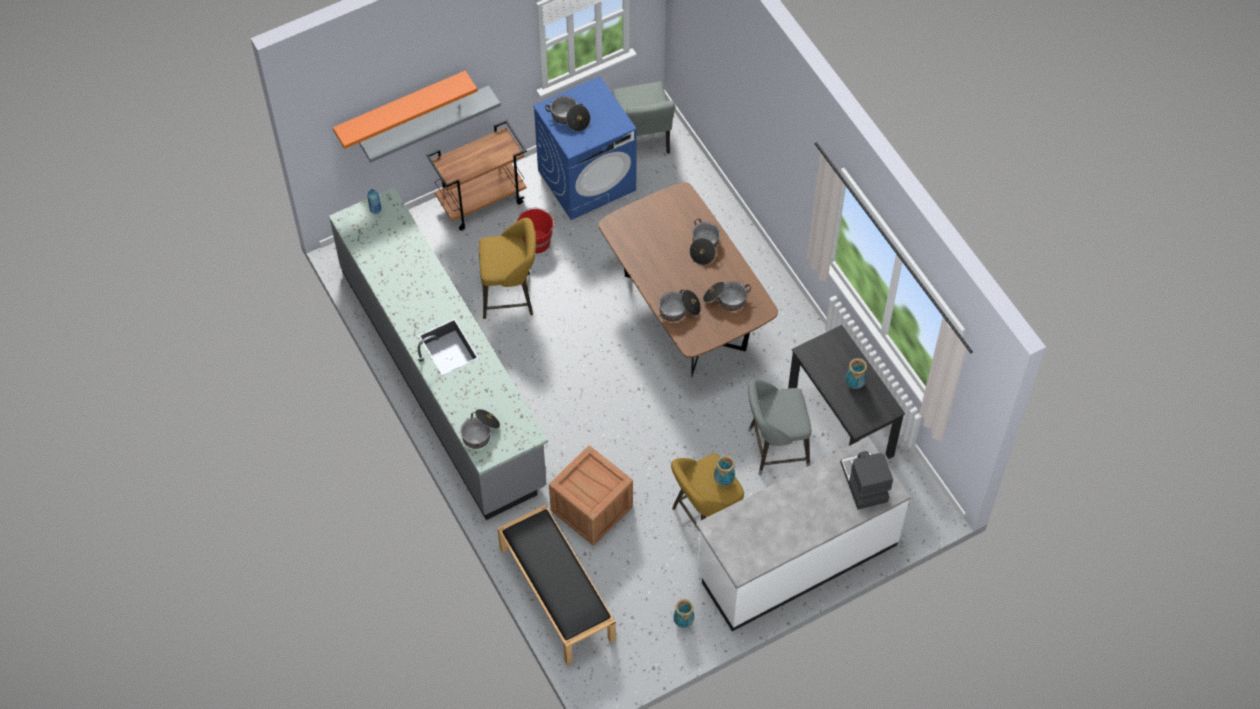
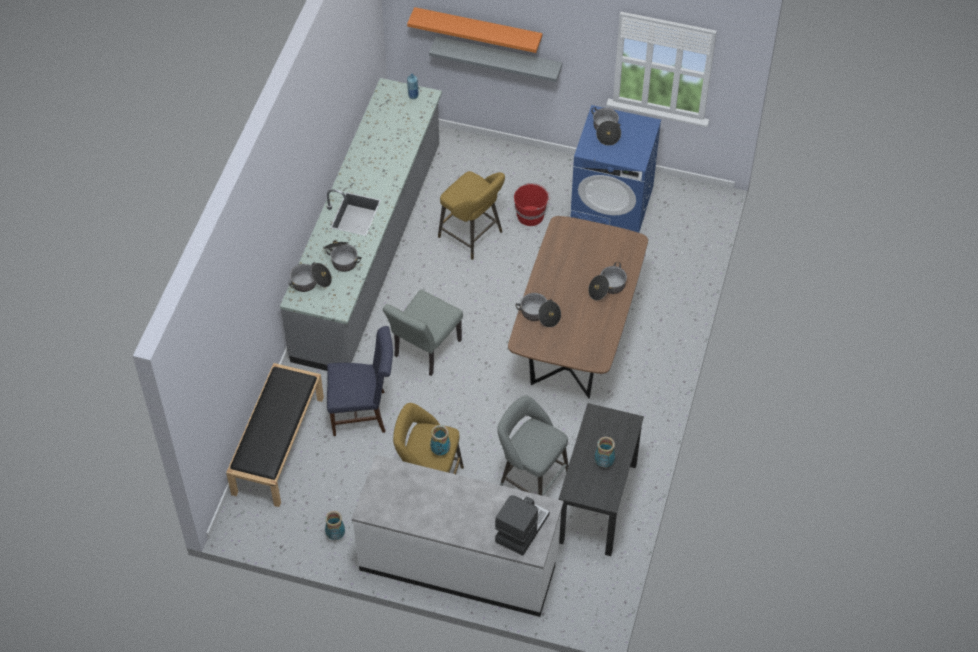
camera: 45 degrees right, 5 degrees down
brown cart [426,120,527,231] -> none
crate [549,445,633,546] -> blue chair [327,326,393,436]
grey chair [613,81,675,154] -> grey chair moved to [383,289,463,376]
cooking pot [703,281,751,311] -> cooking pot moved to [323,240,362,272]

